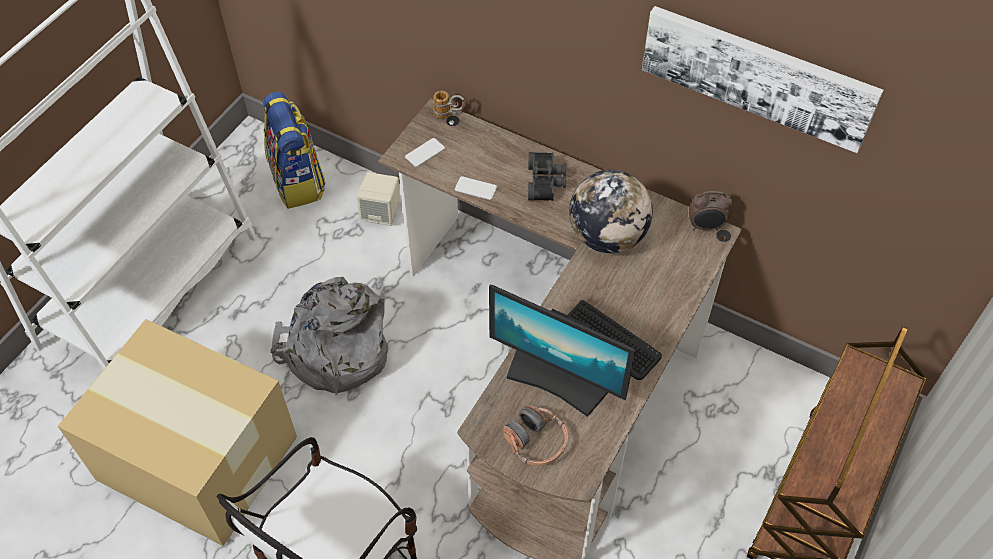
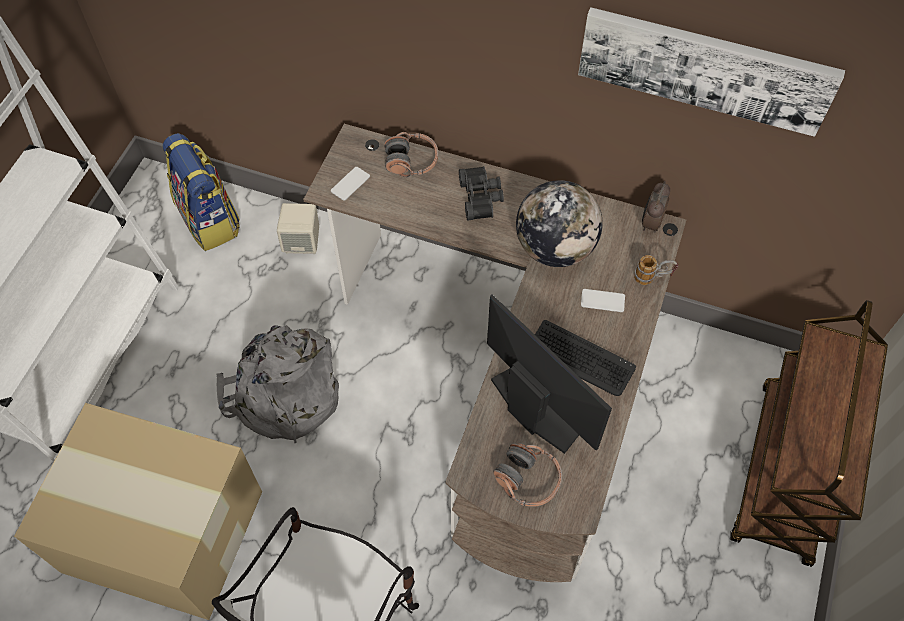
camera: 10 degrees left, 5 degrees up
mug [433,91,466,119] -> mug moved to [634,255,679,285]
phone [455,176,497,200] -> phone moved to [581,289,625,312]
monitor [489,285,636,417] -> monitor turned 150 degrees counterclockwise [487,294,612,454]
alarm clock [689,191,732,231] -> alarm clock turned 120 degrees clockwise [642,181,670,233]
none -> headphones [384,132,438,177]

